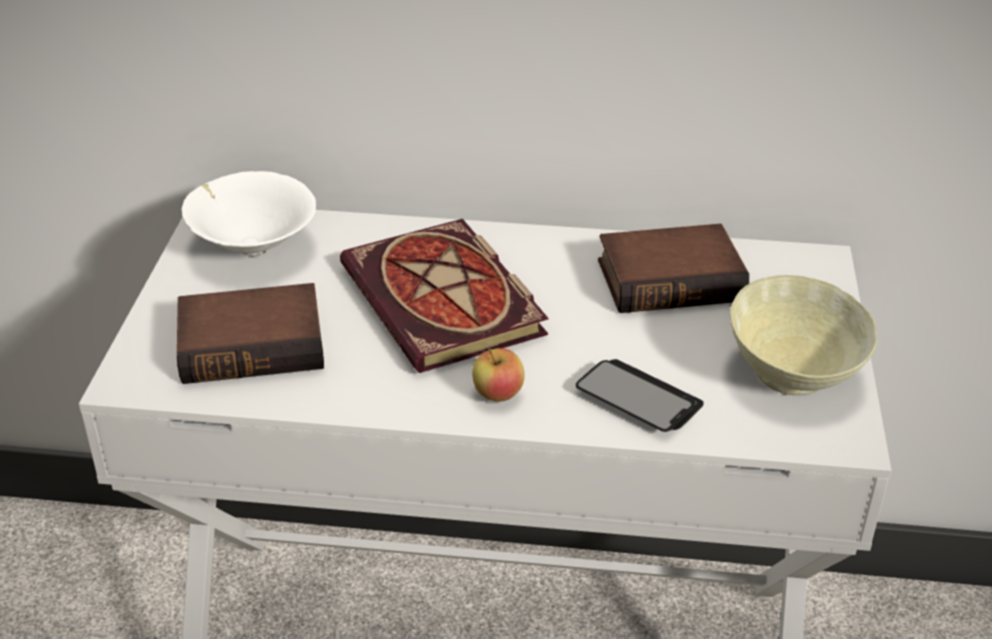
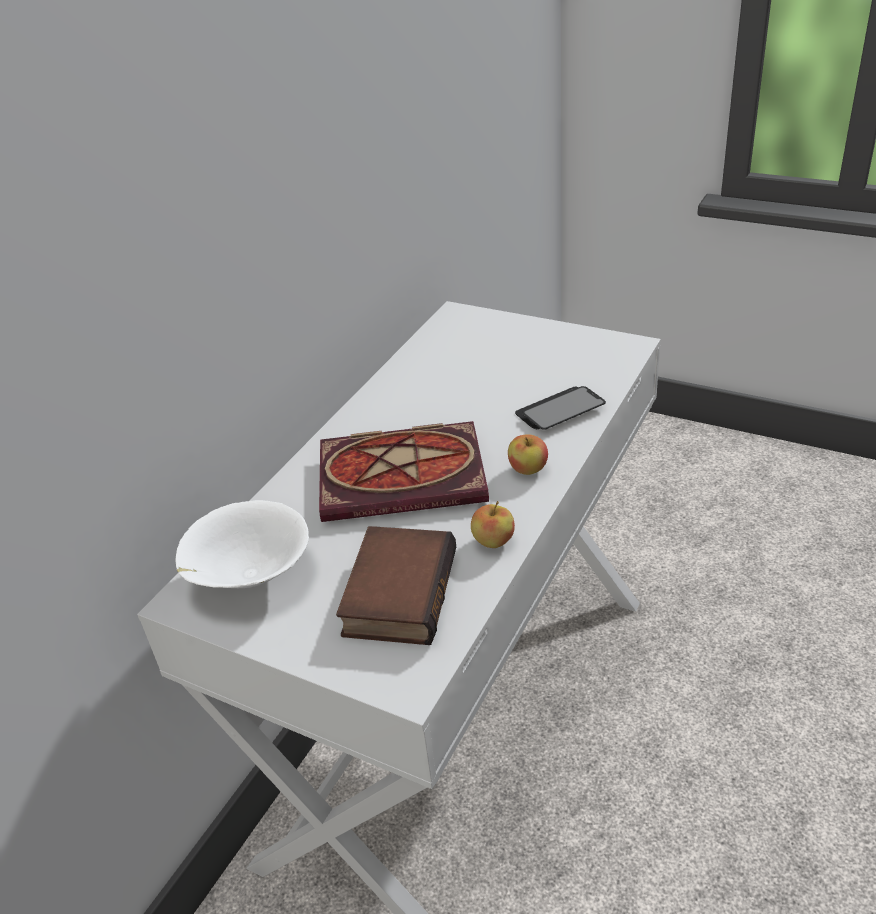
camera: 65 degrees left, 0 degrees up
book [598,224,749,313] -> none
beige bowl [730,275,877,395] -> none
none -> apple [471,501,515,548]

